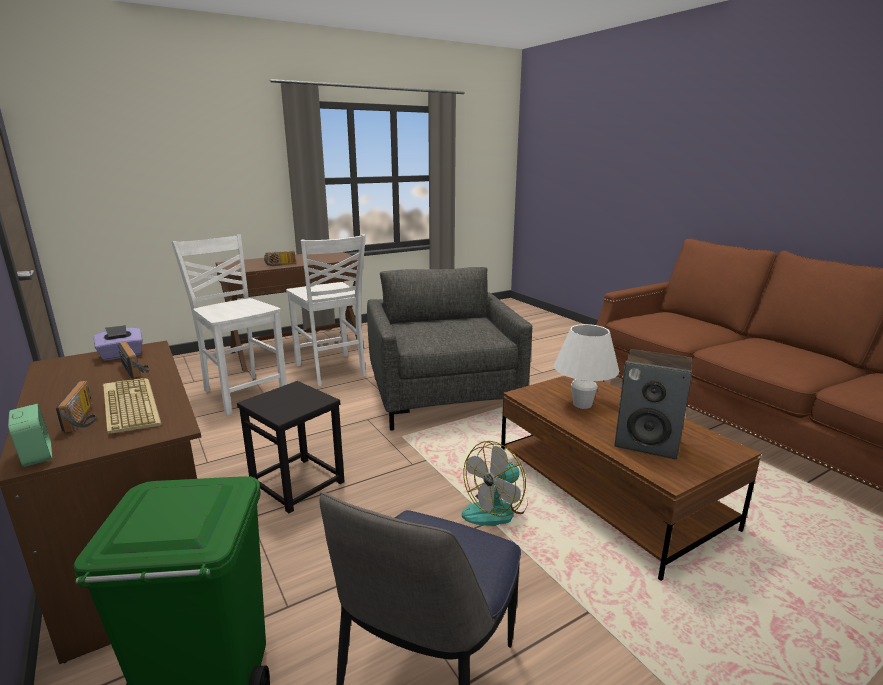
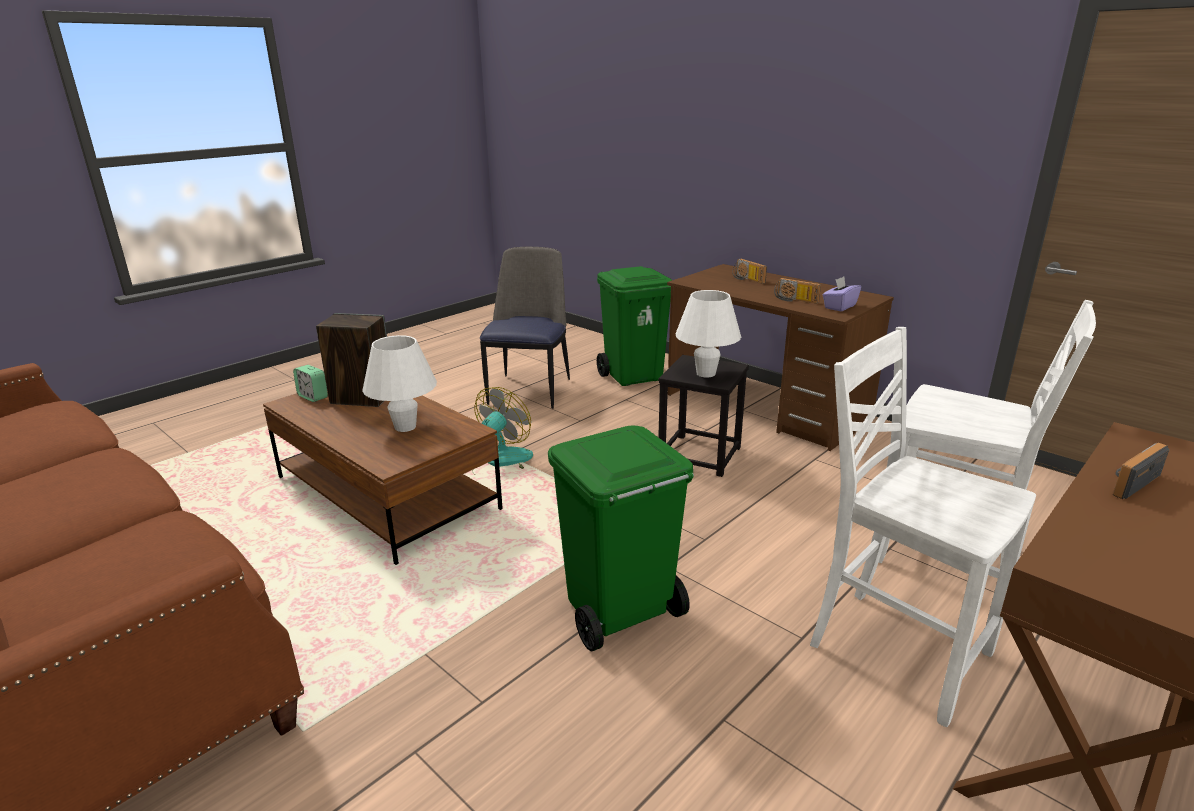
camera: 165 degrees right, 5 degrees up
alarm clock [8,404,52,467] -> alarm clock moved to [293,365,328,402]
keyboard [103,378,162,434] -> none
grey armchair [367,267,532,431] -> green trash can [548,425,694,651]
none -> white table lamp [676,290,741,377]

